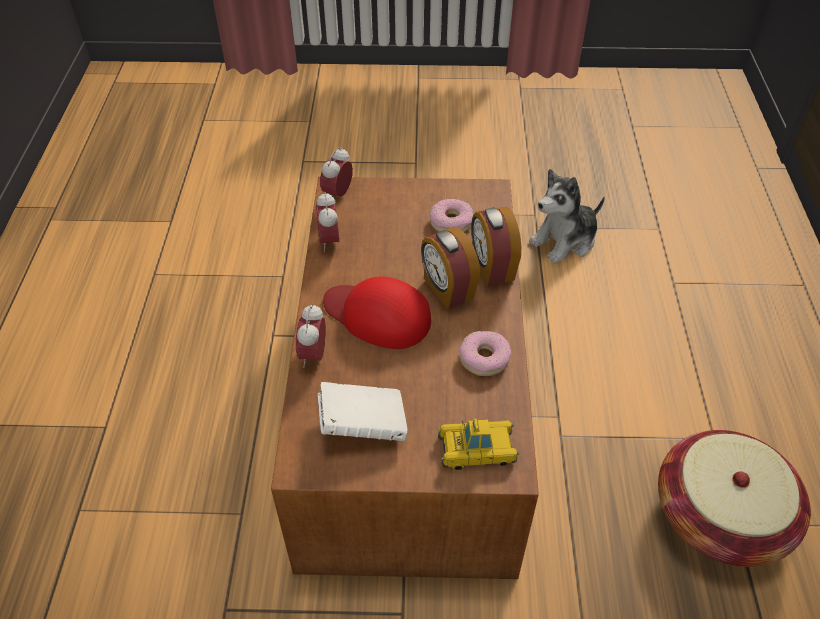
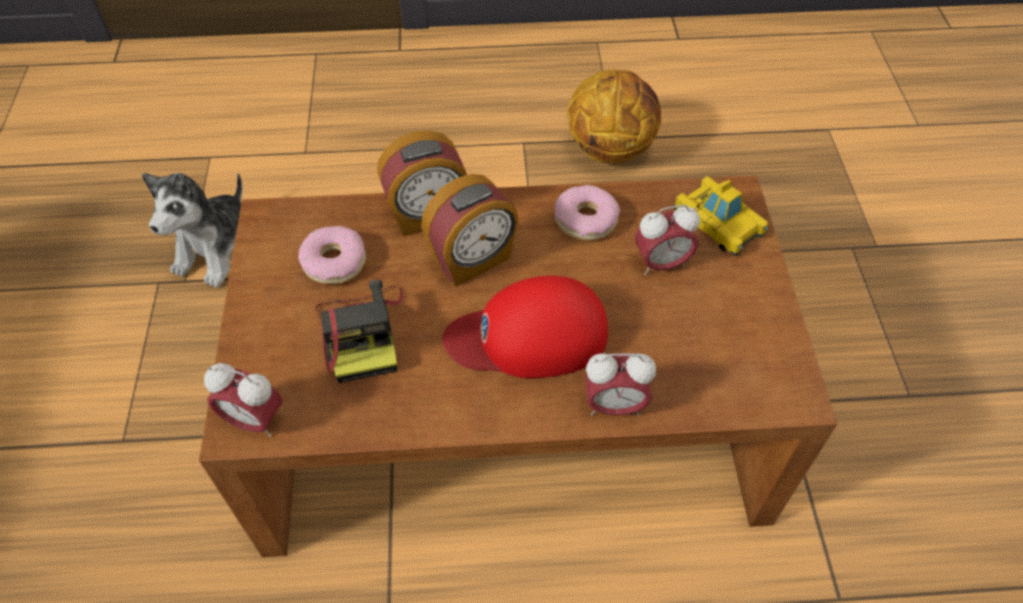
camera: 95 degrees left, 5 degrees up
alarm clock [315,192,339,252] -> alarm clock moved to [635,205,700,275]
white book [318,382,407,441] -> none
red cap [323,277,431,349] -> red cap turned 60 degrees clockwise [443,276,608,378]
toy car [438,419,519,470] -> toy car turned 150 degrees clockwise [673,176,768,256]
plush toy [529,169,605,264] -> plush toy turned 60 degrees clockwise [141,173,243,288]
basket [658,430,811,567] -> basketball [567,70,661,164]
none -> camera [315,279,403,383]

